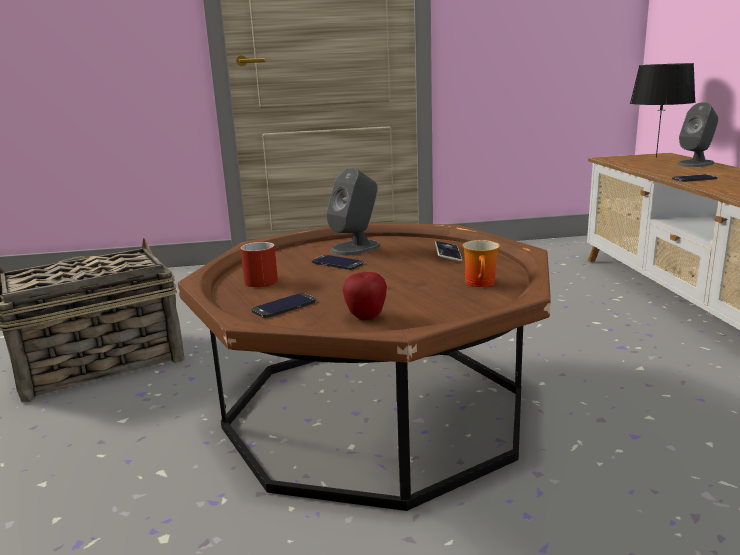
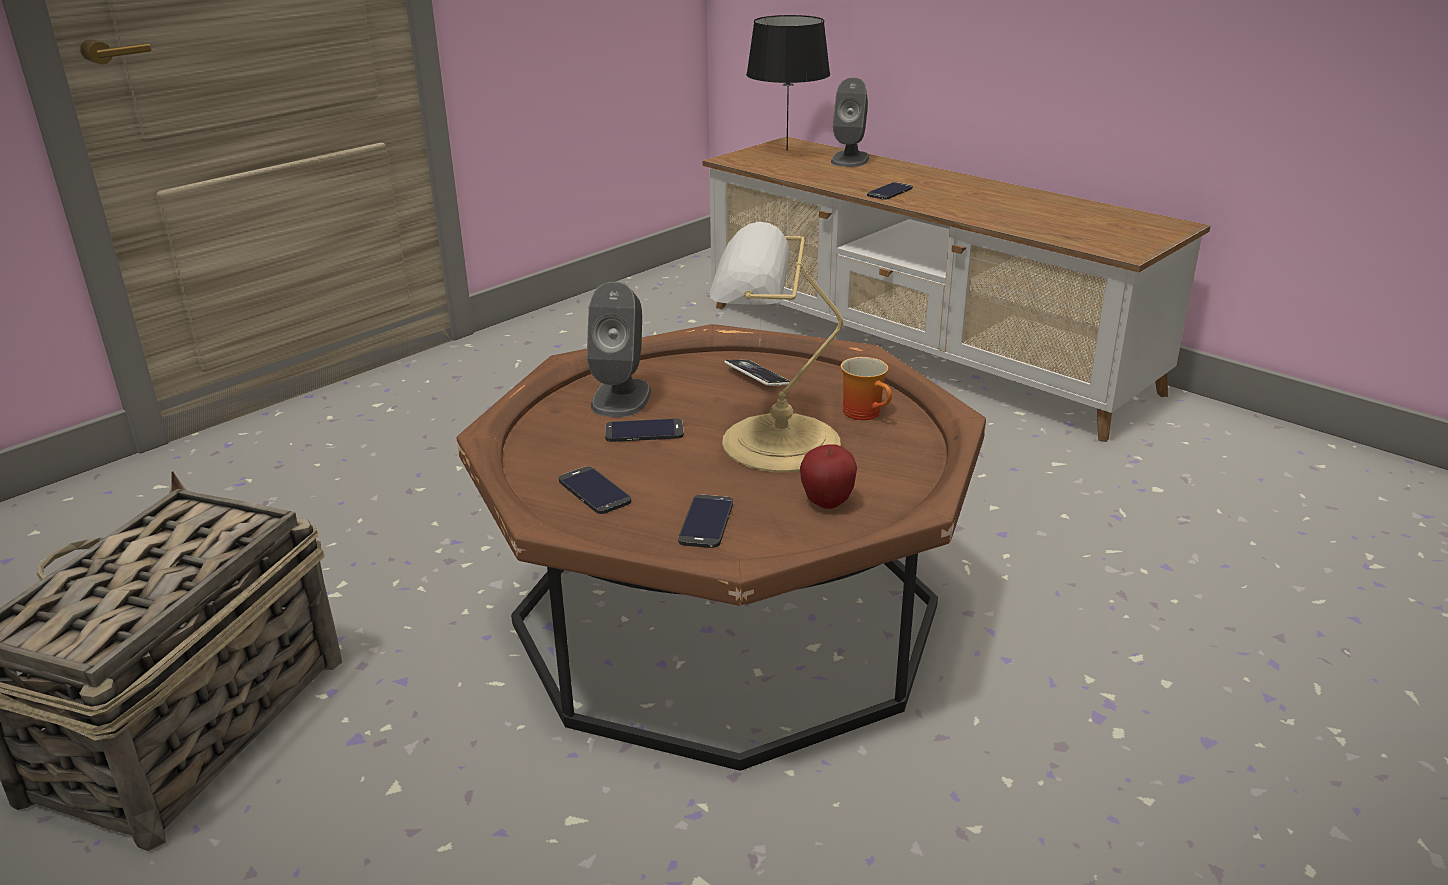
camera: 40 degrees left, 10 degrees up
red mug [241,242,278,287] -> phone [559,466,631,514]
none -> table lamp [710,222,843,473]

